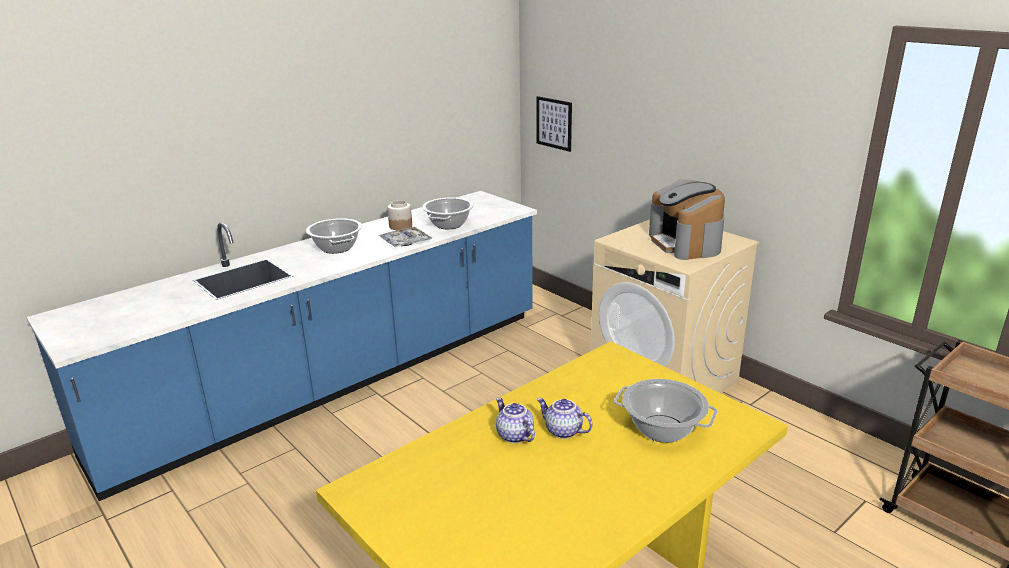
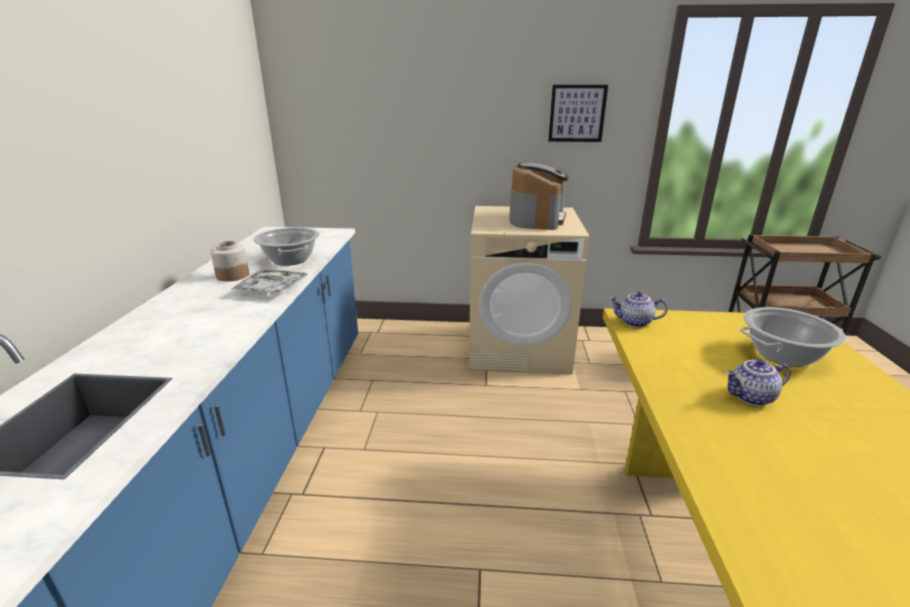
camera: 45 degrees left, 0 degrees up
cooking pot [306,218,362,254] -> none
teapot [496,398,535,443] -> teapot moved to [610,292,668,328]
picture [536,96,572,152] -> picture moved to [548,85,608,142]
coffee machine [649,179,725,260] -> coffee machine turned 105 degrees counterclockwise [509,162,569,230]

